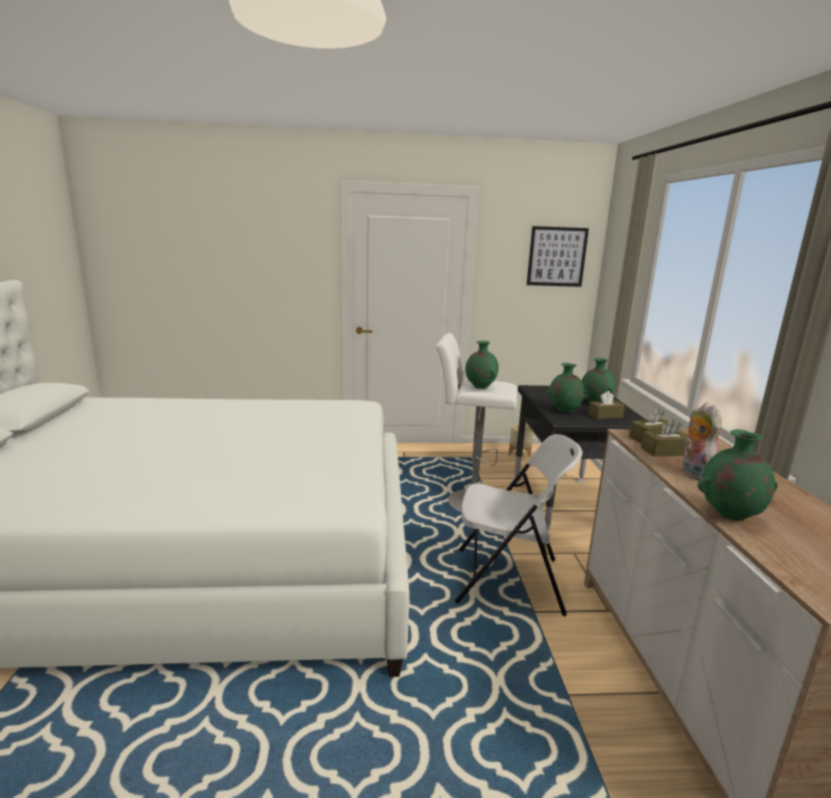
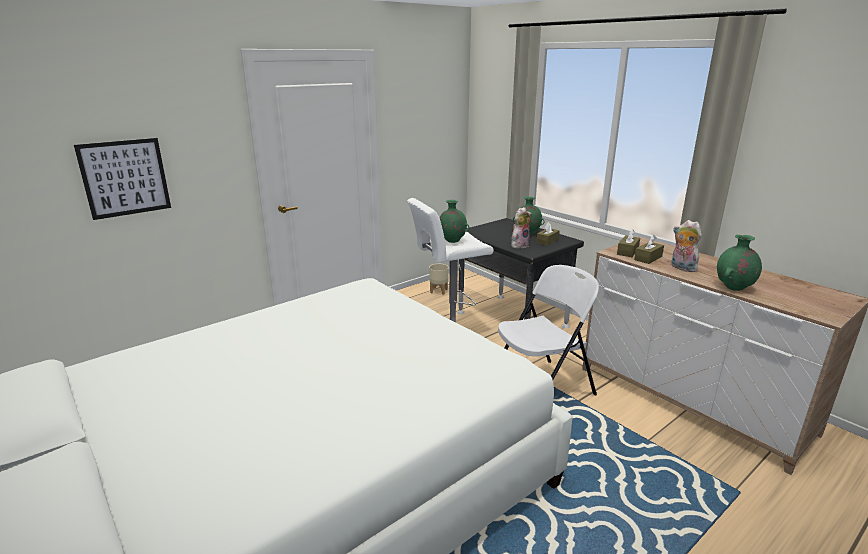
camera: 35 degrees left, 5 degrees up
picture [527,226,589,287] -> picture moved to [74,138,171,220]
green vase [546,363,588,413] -> plush toy [511,207,532,248]

